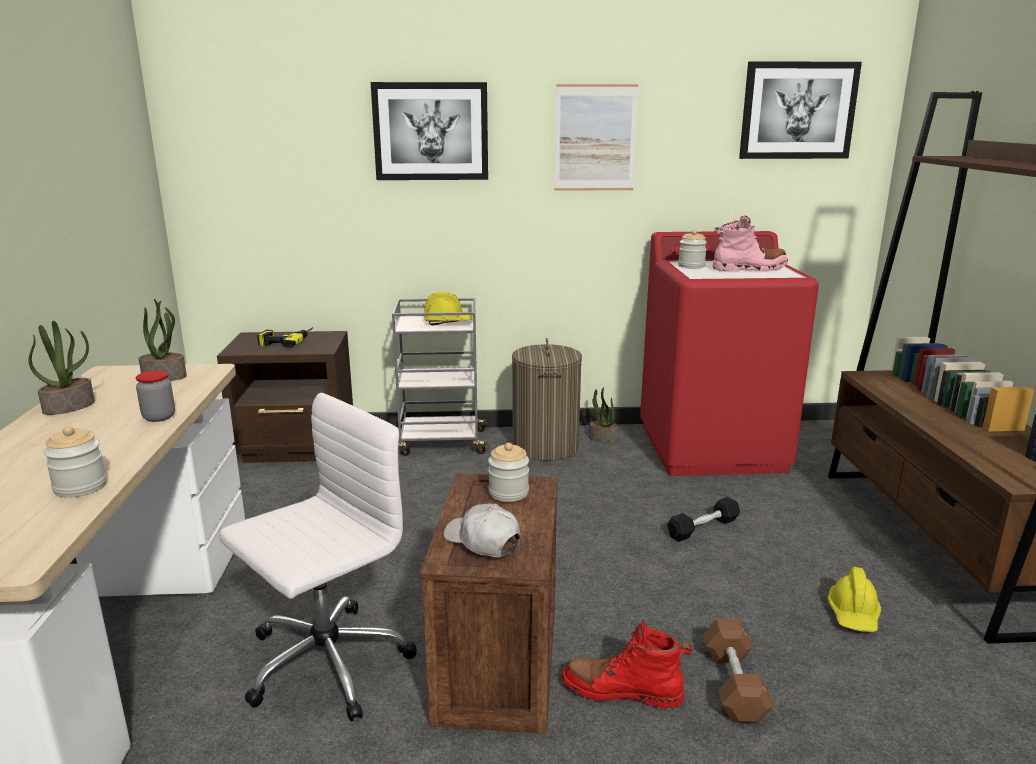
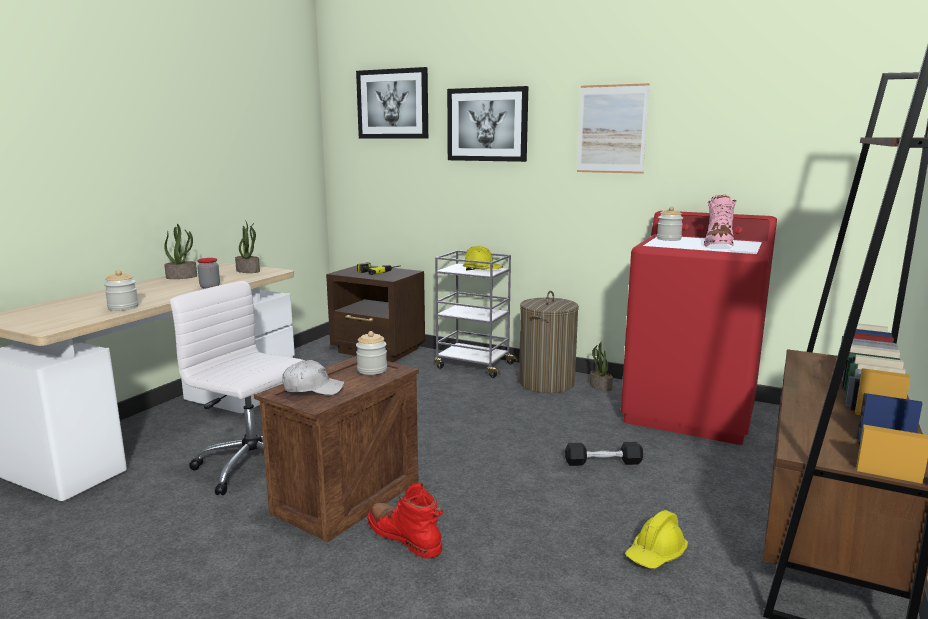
camera: 30 degrees right, 5 degrees down
white office chair [219,393,417,721] -> white office chair turned 135 degrees counterclockwise [170,281,305,495]
white cap [444,504,521,557] -> white cap turned 105 degrees clockwise [282,360,344,395]
brown dumbbell [703,619,774,723] -> none
pink boot [713,216,788,272] -> pink boot turned 90 degrees clockwise [704,195,737,247]
picture [739,61,862,159] -> picture moved to [356,67,428,138]

